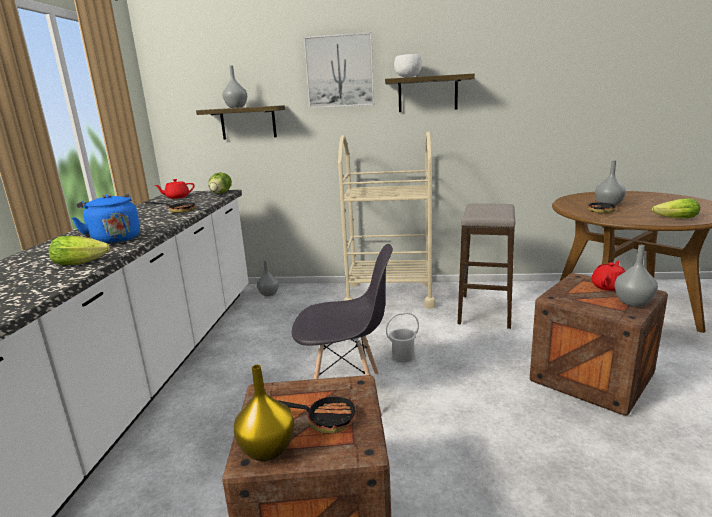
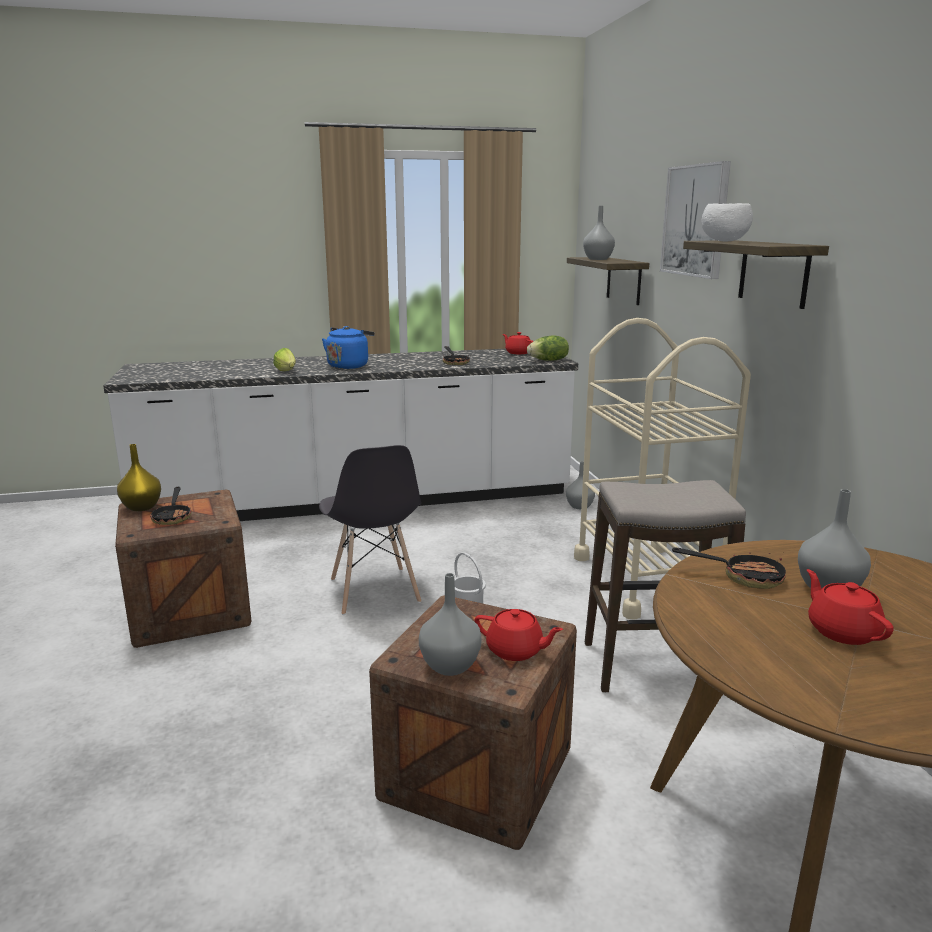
camera: 70 degrees right, 0 degrees up
lettuce [652,198,700,218] -> none
none -> red teapot [807,569,893,645]

